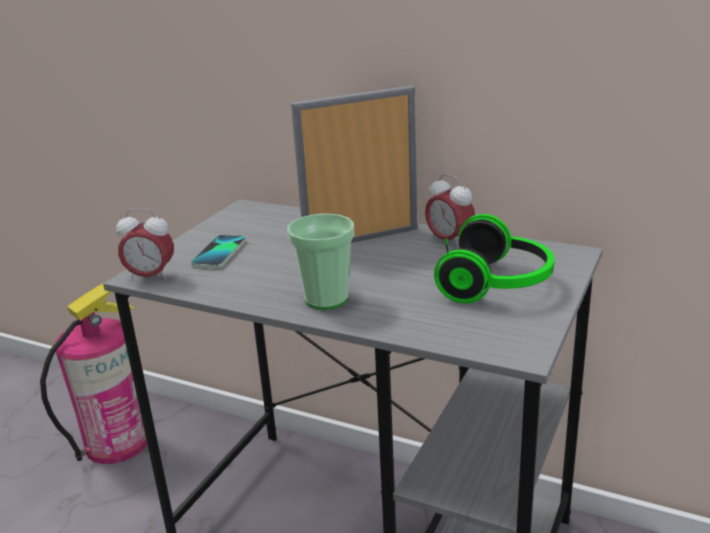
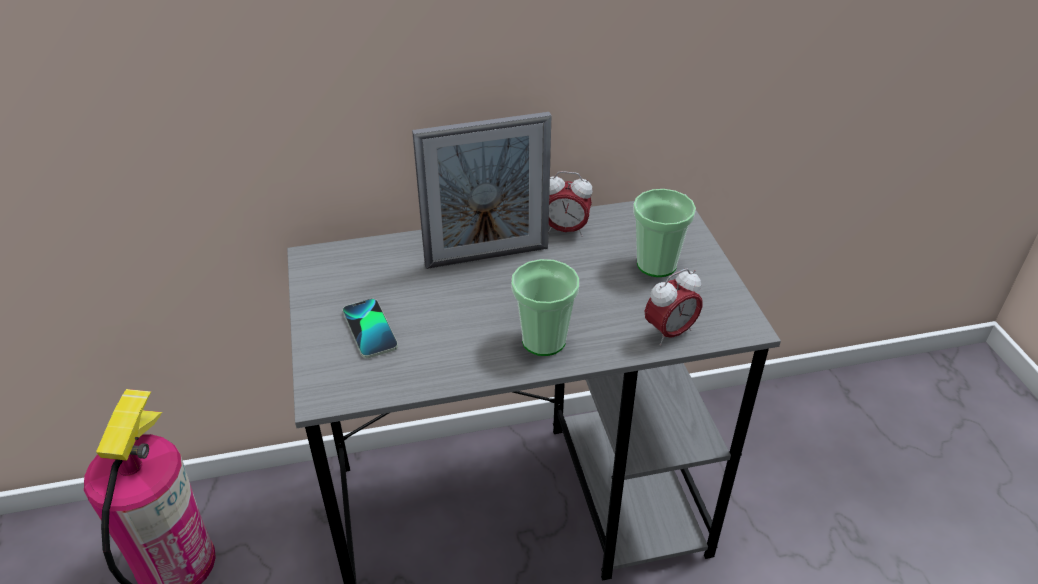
camera: 40 degrees left, 15 degrees up
alarm clock [116,209,174,281] -> alarm clock moved to [645,268,703,346]
picture frame [291,86,417,243] -> picture frame turned 135 degrees counterclockwise [412,112,552,269]
headphones [434,214,554,304] -> cup [633,189,696,277]

